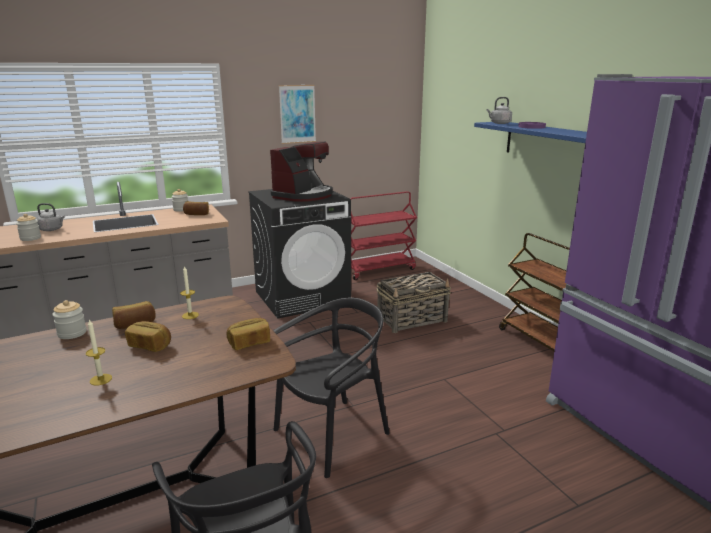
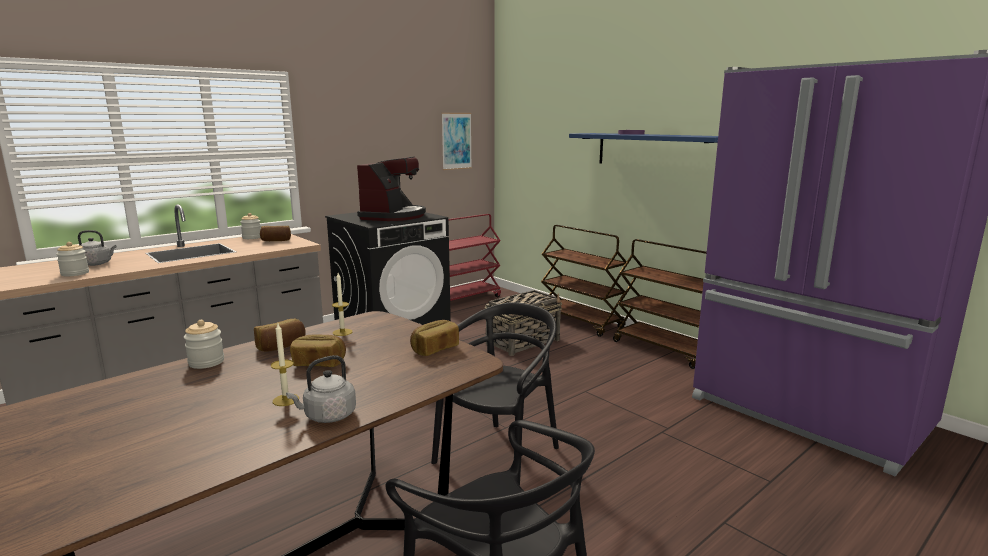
camera: 15 degrees left, 5 degrees down
picture [279,85,316,144] -> picture moved to [441,113,472,170]
grey kettle [487,97,512,124] -> grey kettle moved to [286,355,356,423]
none -> brown cart [541,225,627,337]

